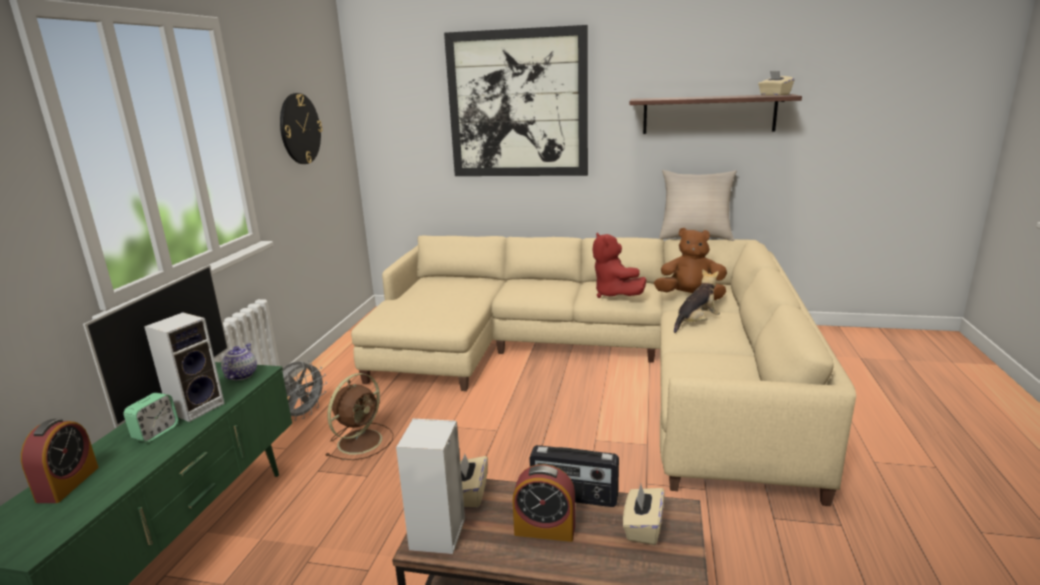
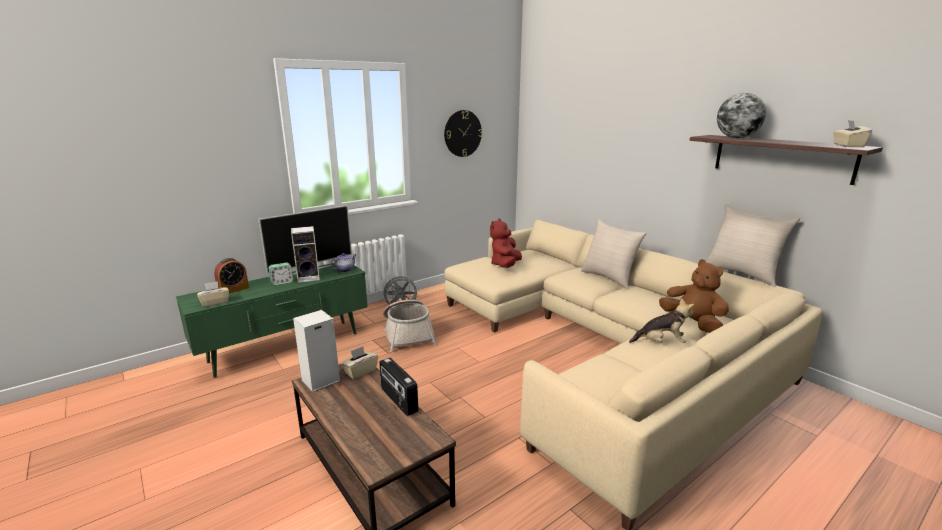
camera: 40 degrees right, 0 degrees up
brown fan [325,373,394,460] -> basket [383,300,437,352]
picture [444,25,588,176] -> none
alarm clock [513,464,575,542] -> none
red plush toy [593,233,646,298] -> red plush toy moved to [490,219,522,268]
beige tissue box [623,484,665,545] -> beige tissue box moved to [197,281,229,307]
none -> beige pillow [581,219,647,289]
none -> globe [717,93,766,138]

